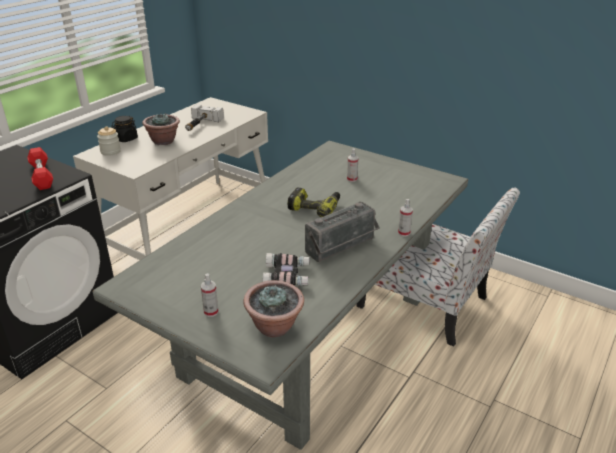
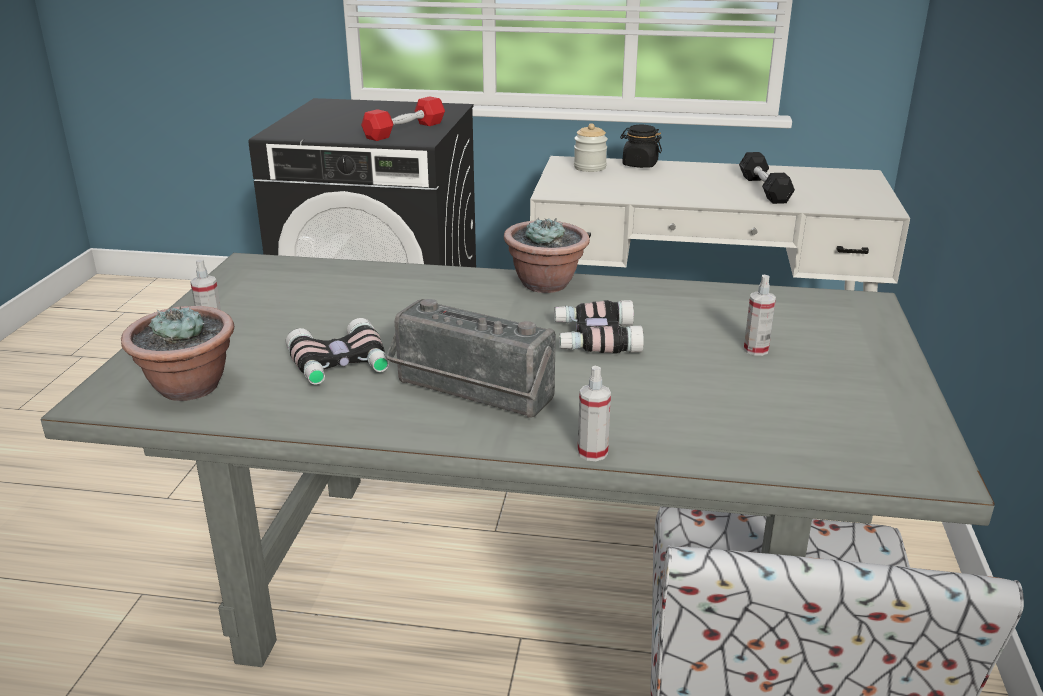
camera: 65 degrees right, 5 degrees down
potted plant [142,113,180,145] -> potted plant moved to [504,217,590,293]
hammer [185,104,224,131] -> black dumbbell [739,152,795,204]
power drill [288,188,340,217] -> binoculars [554,300,644,354]

